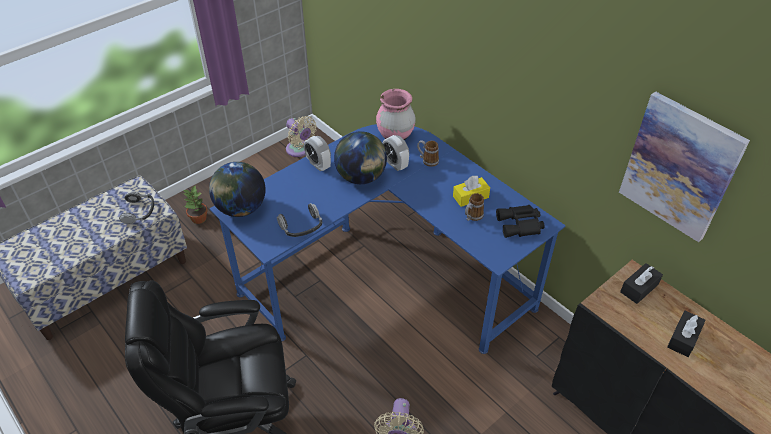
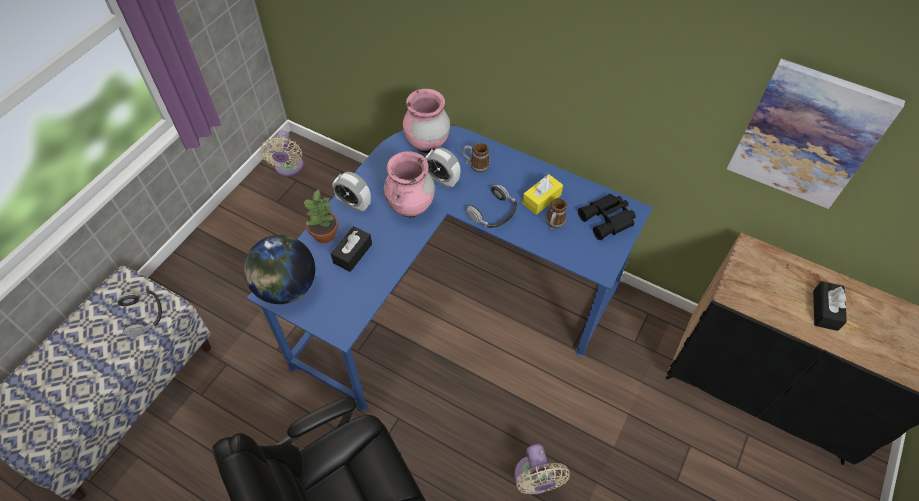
camera: 20 degrees left, 10 degrees up
potted plant [183,185,208,224] -> potted plant moved to [303,189,338,243]
headphones [277,203,322,237] -> headphones moved to [466,185,517,228]
beige fan [286,116,317,157] -> beige fan turned 60 degrees clockwise [260,131,304,177]
globe [334,131,387,184] -> pink vase [384,151,435,217]
black tissue box [620,263,663,304] -> black tissue box moved to [331,226,372,272]

